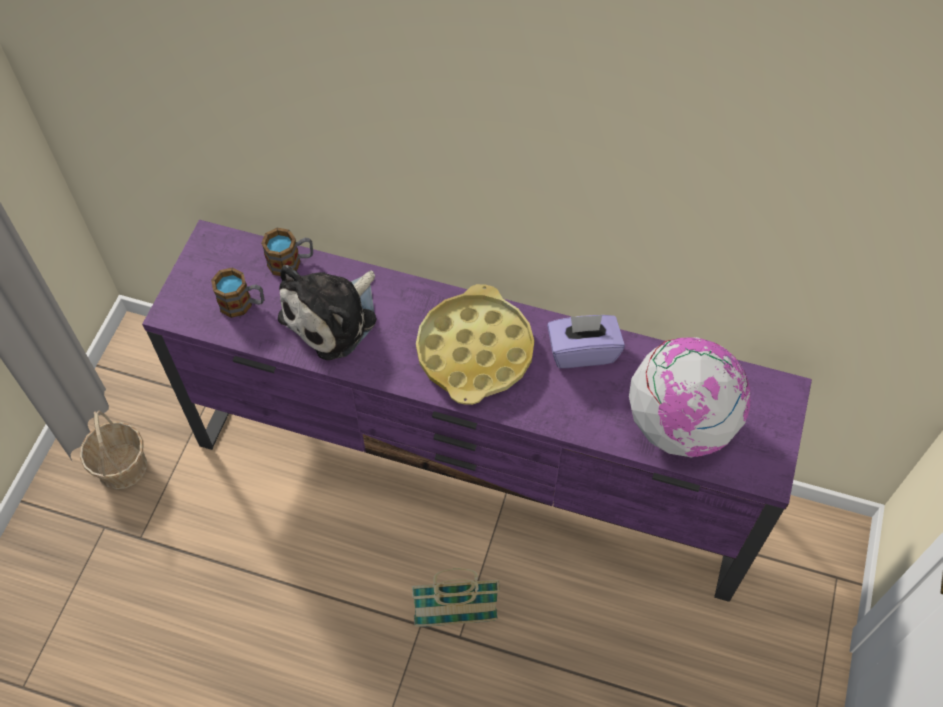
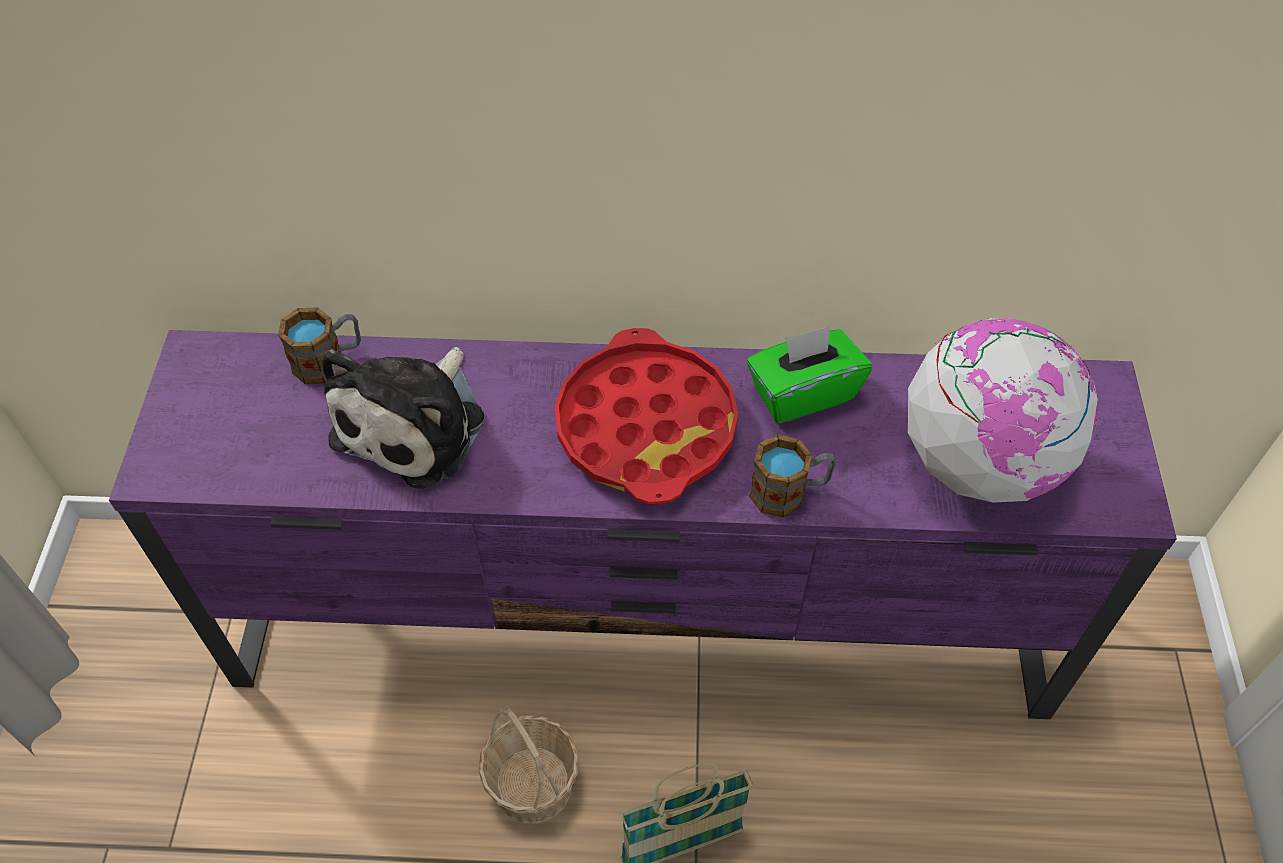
camera: 15 degrees left, 5 degrees down
basket [80,411,147,489] -> basket moved to [478,706,579,824]
mug [211,267,264,318] -> mug moved to [749,434,836,517]
yellow tray [416,284,534,405] -> red tray [555,328,738,504]
purple tissue box [547,315,625,368] -> green tissue box [747,326,872,423]

